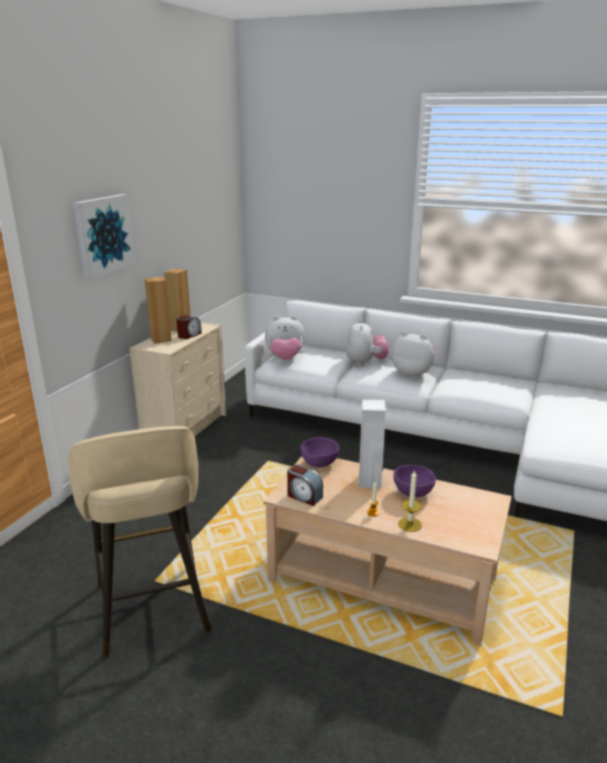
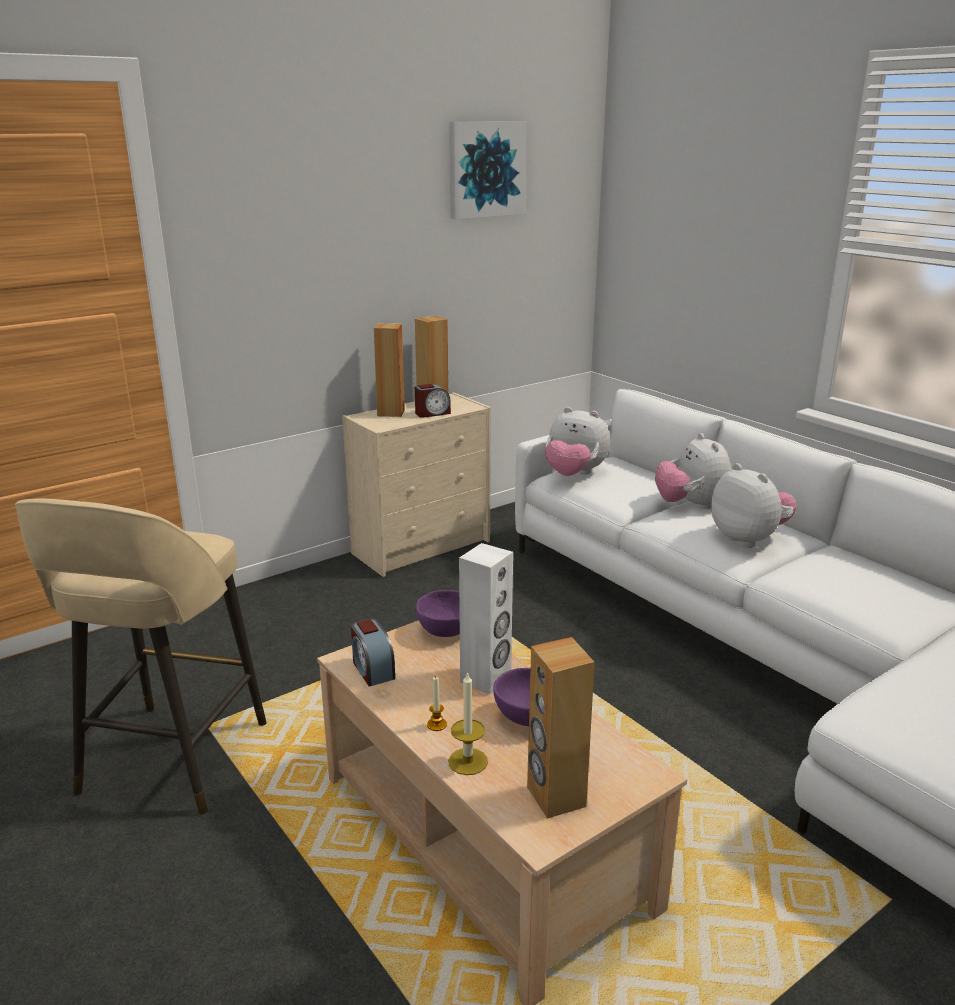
camera: 30 degrees right, 0 degrees up
picture [73,194,135,279] -> picture moved to [449,121,526,220]
plush toy [346,319,389,366] -> plush toy turned 135 degrees clockwise [655,433,732,509]
none -> brown speaker [527,637,595,819]

